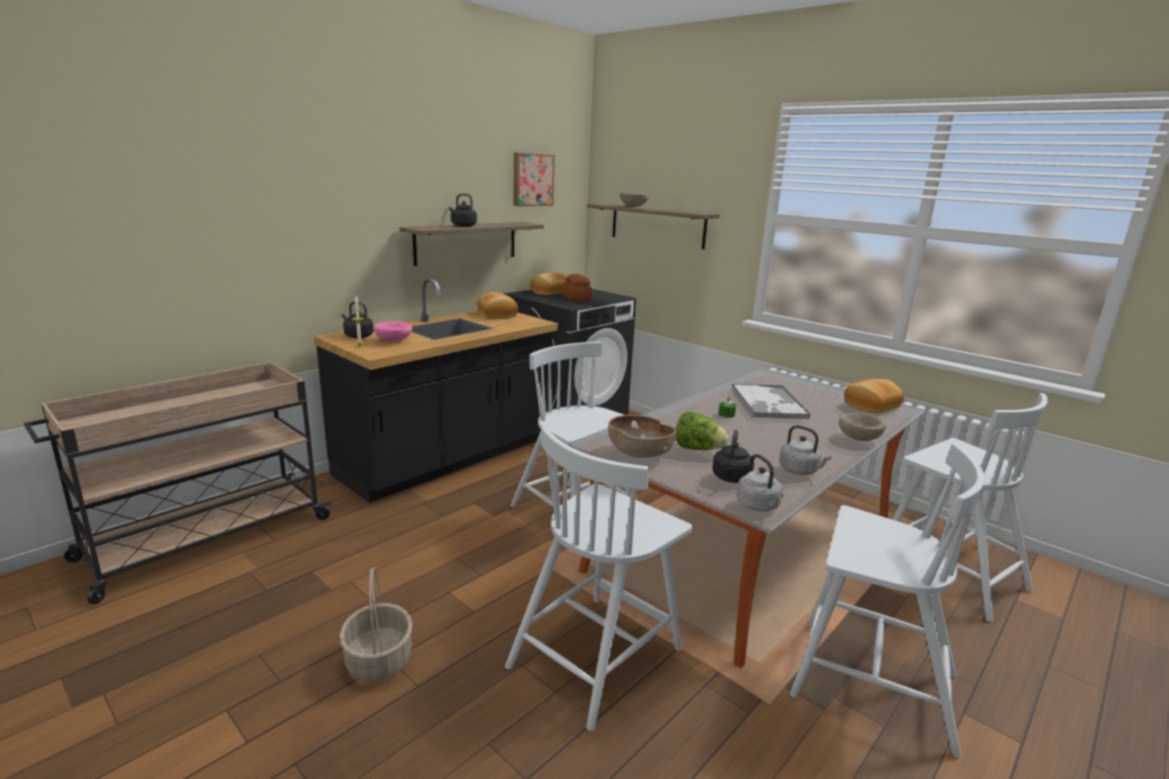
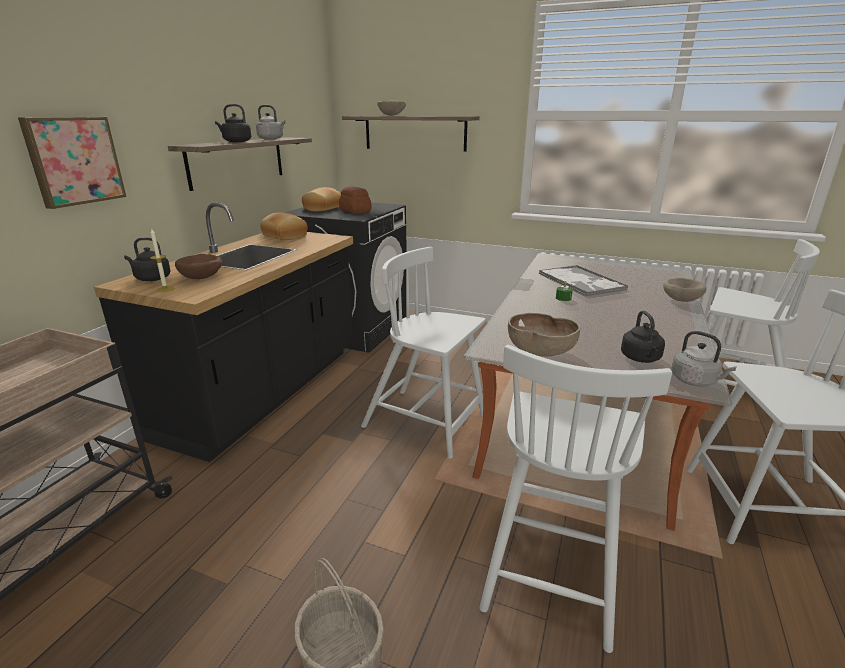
camera: 20 degrees left, 5 degrees up
pink bowl [373,321,412,342] -> brown bowl [175,254,222,279]
picture [513,153,555,206] -> picture moved to [18,117,126,209]
lettuce [675,411,729,450] -> none
grey kettle [779,425,832,475] -> grey kettle moved to [256,105,286,140]
bread [844,379,904,413] -> none

